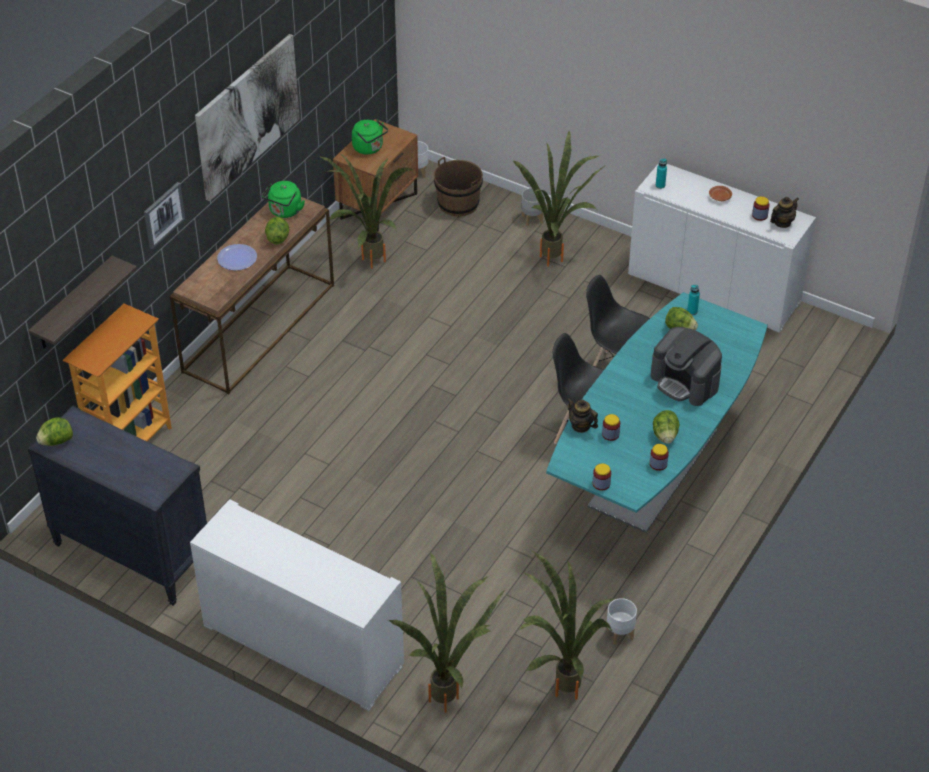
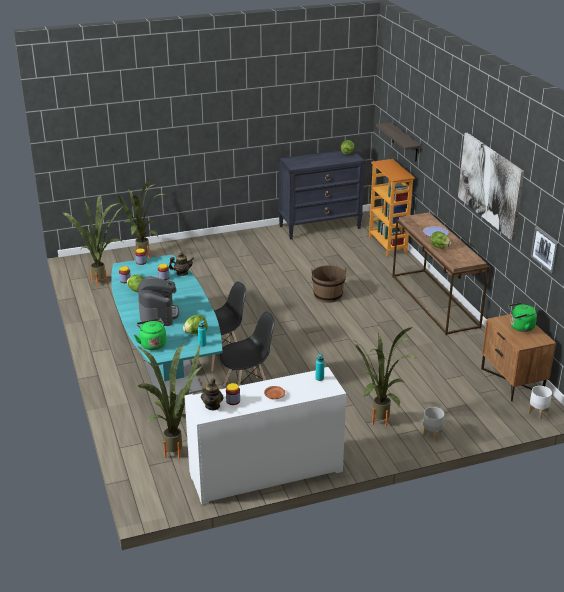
camera: 130 degrees right, 15 degrees down
picture [144,182,185,249] -> picture moved to [530,227,559,274]
white cabinet [190,499,404,711] -> none
green kettle [262,181,305,218] -> green kettle moved to [134,318,166,350]
potted plant [321,153,413,269] -> potted plant moved to [138,343,202,459]
brown bucket [434,157,483,216] -> brown bucket moved to [311,265,347,303]
white planter [606,598,637,645] -> none
coffee machine [651,327,722,406] -> coffee machine turned 90 degrees clockwise [138,276,179,326]

